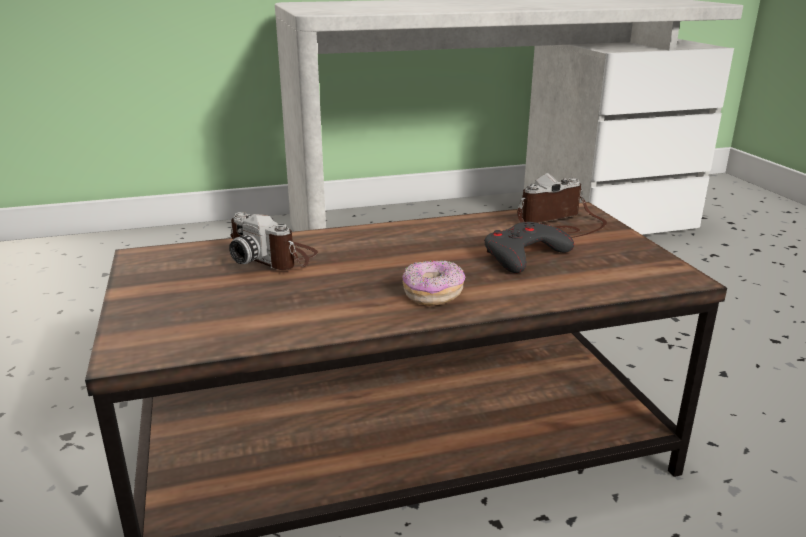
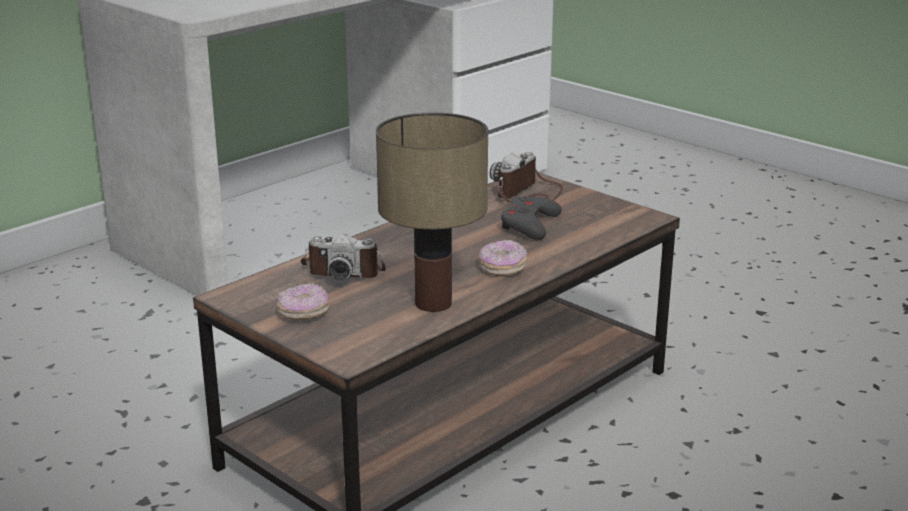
camera: 30 degrees left, 0 degrees up
none -> donut [277,283,329,320]
none -> table lamp [376,113,488,312]

